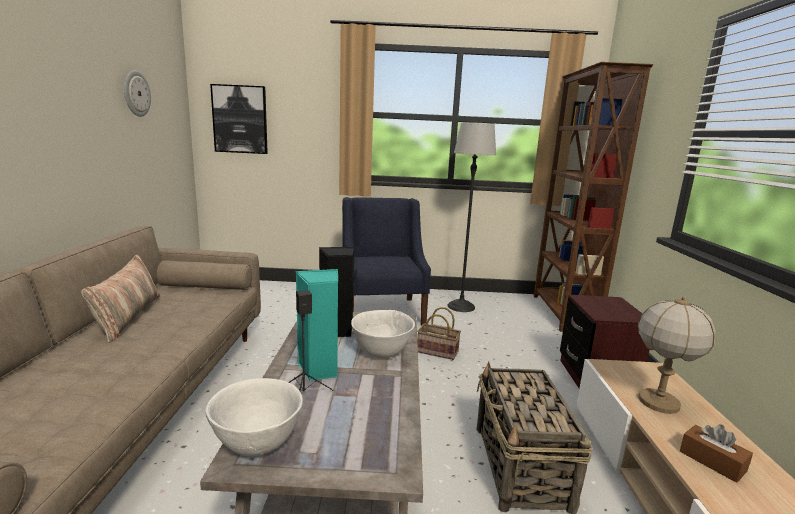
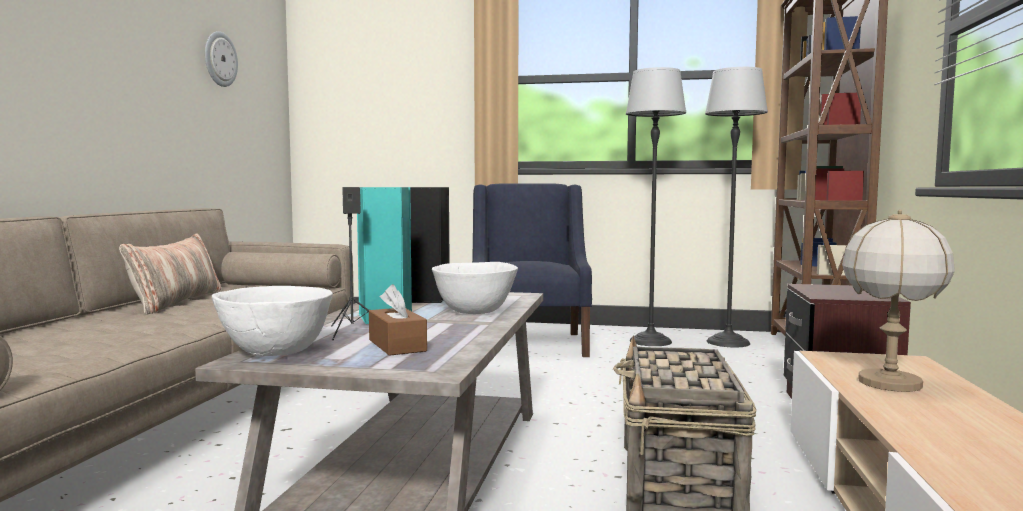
camera: 10 degrees right, 10 degrees down
picture [210,84,268,154] -> none
basket [417,307,461,360] -> none
brown tissue box [680,424,753,483] -> brown tissue box moved to [369,284,427,356]
none -> floor lamp [705,67,768,347]

